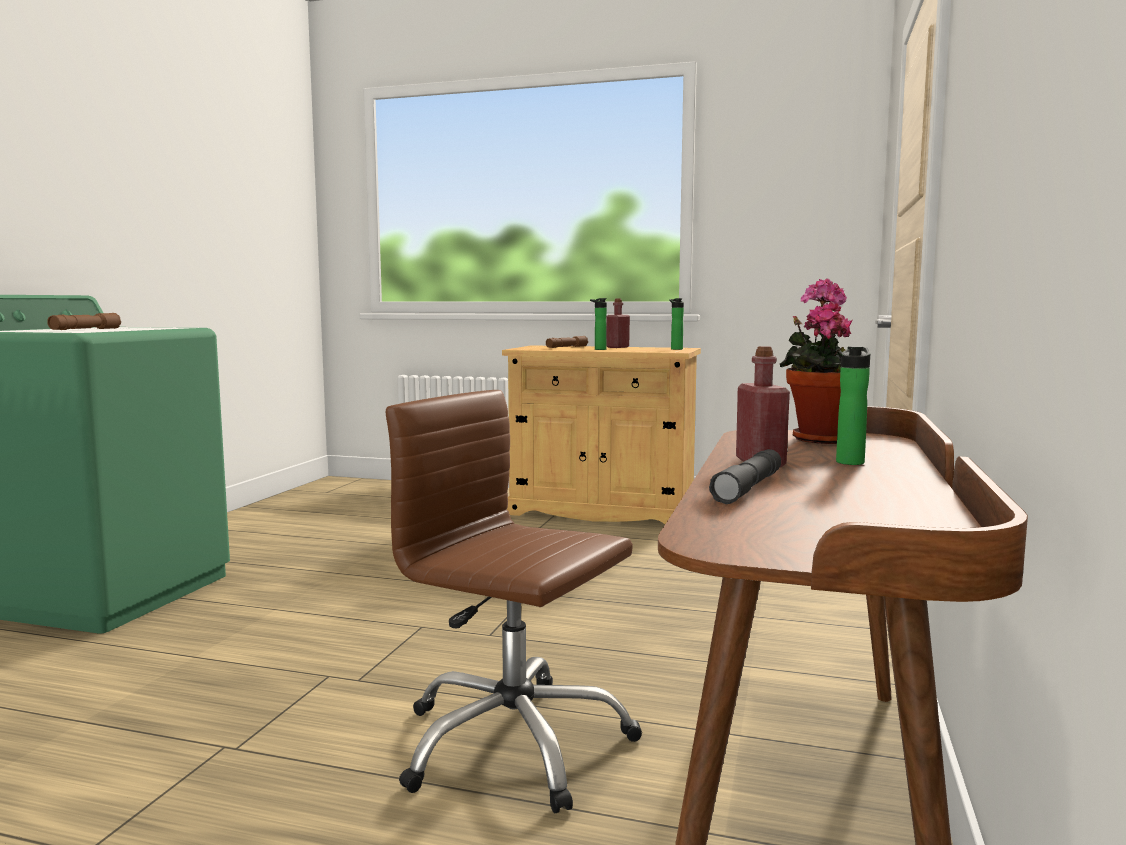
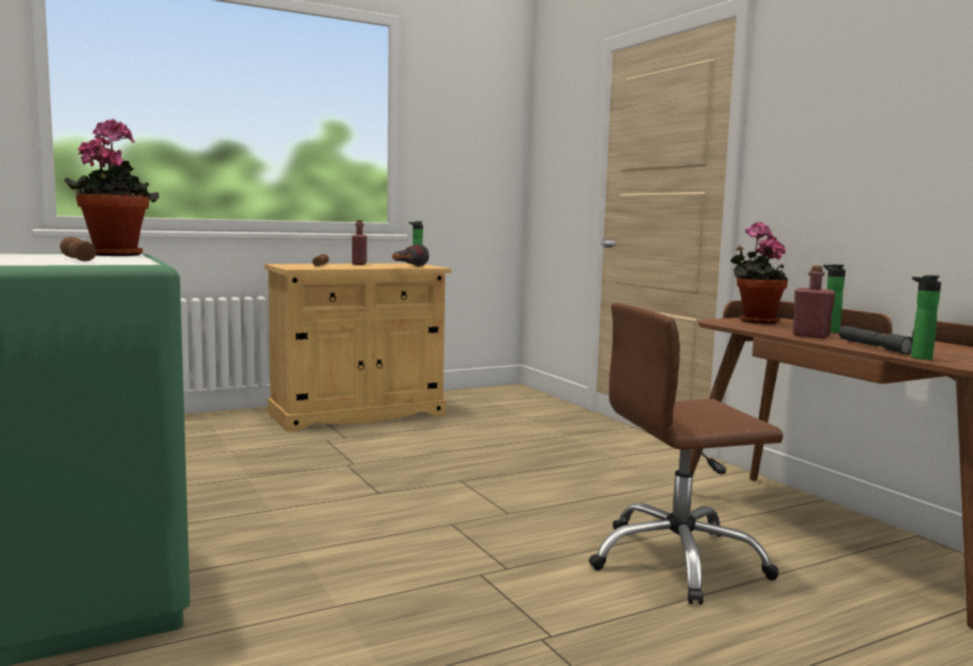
camera: 45 degrees left, 0 degrees up
bottle [590,298,607,350] -> bottle moved to [911,275,941,360]
none -> potted plant [64,119,159,256]
none -> flashlight [392,244,429,267]

